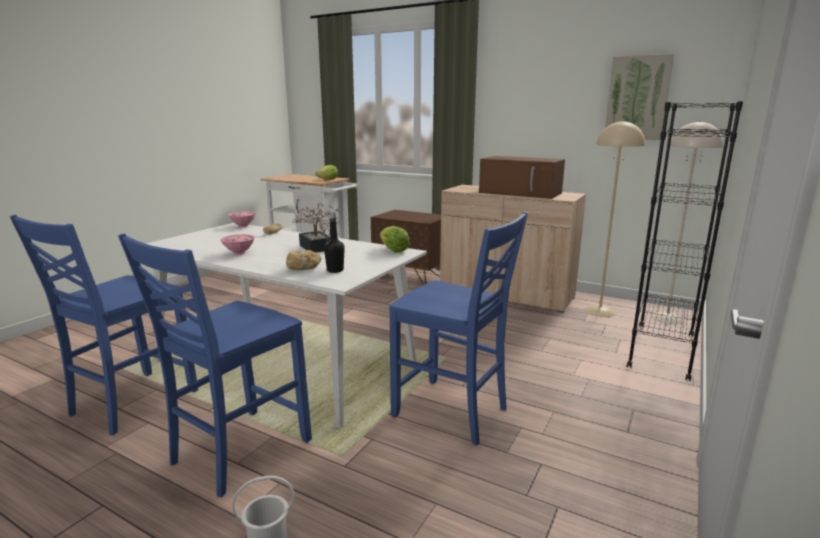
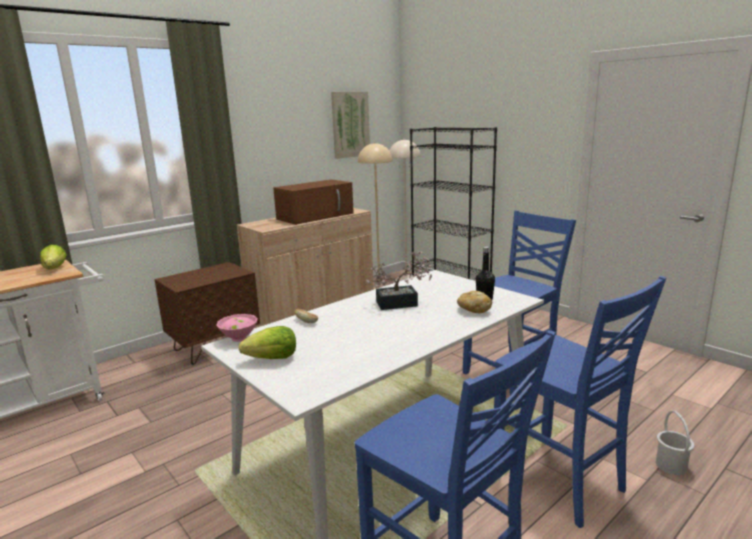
camera: 70 degrees left, 0 degrees up
pink bowl [220,234,255,255] -> none
lettuce [380,226,410,253] -> lettuce moved to [239,326,296,359]

